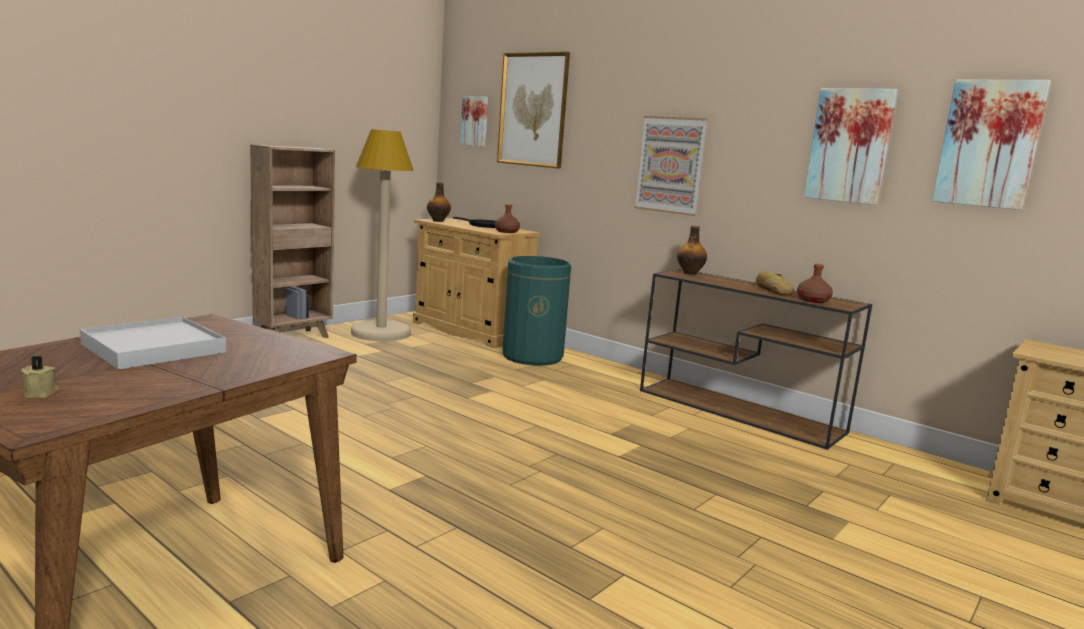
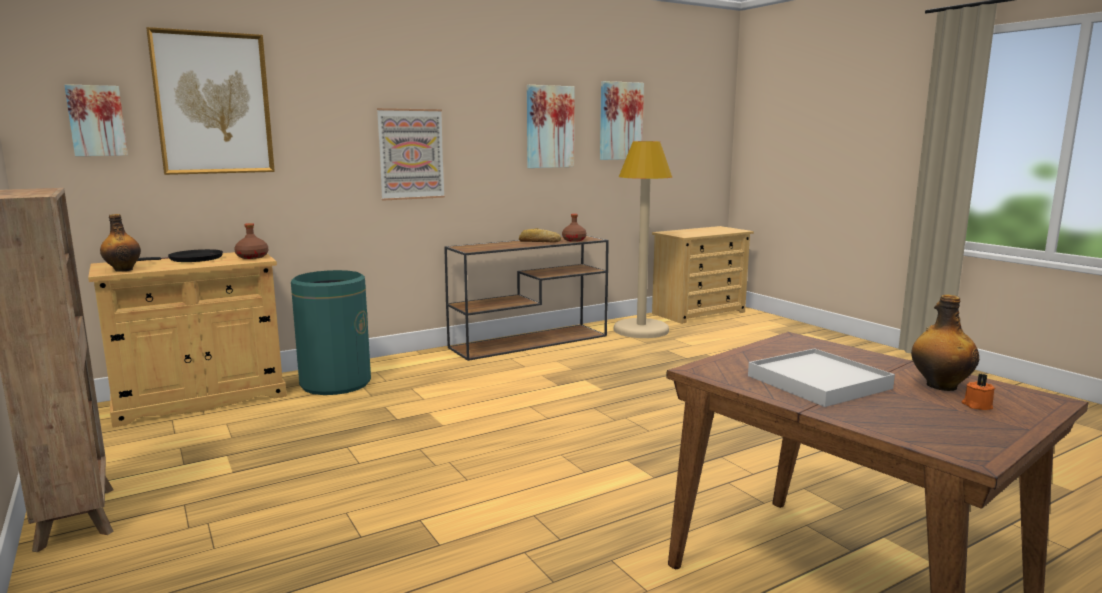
camera: 70 degrees left, 0 degrees up
beige candle [21,356,59,398] -> orange candle [962,374,995,410]
beige floor lamp [351,129,414,341] -> beige floor lamp moved to [614,141,672,338]
bottle [677,226,707,275] -> bottle moved to [911,294,979,391]

